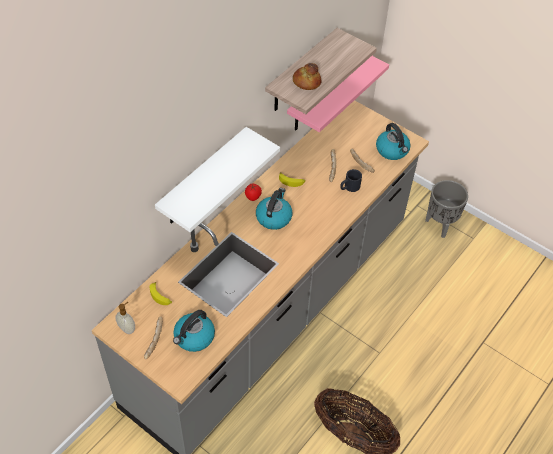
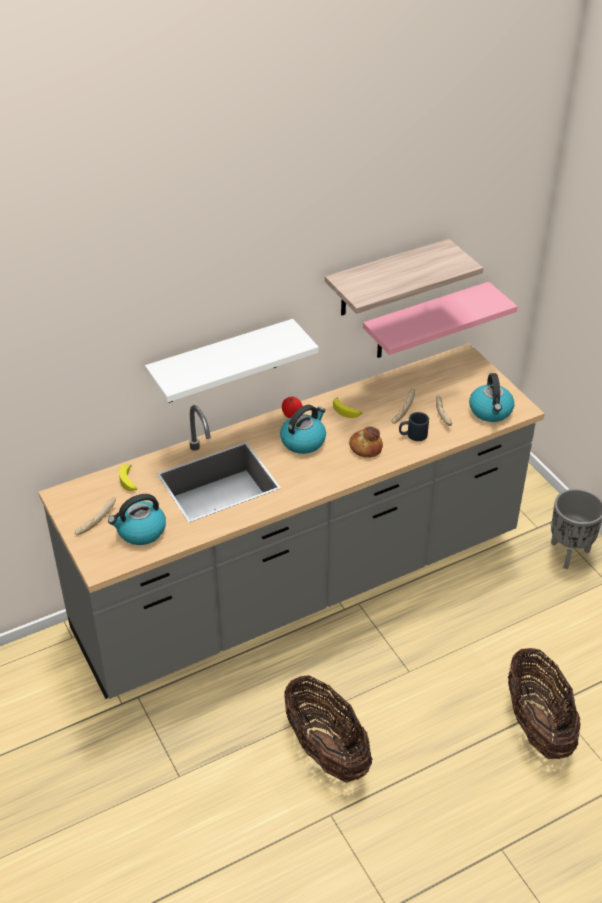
camera: 25 degrees right, 10 degrees down
soap dispenser [115,302,135,334] -> none
bread [293,63,321,90] -> bread moved to [349,427,383,458]
none -> basket [508,648,580,759]

